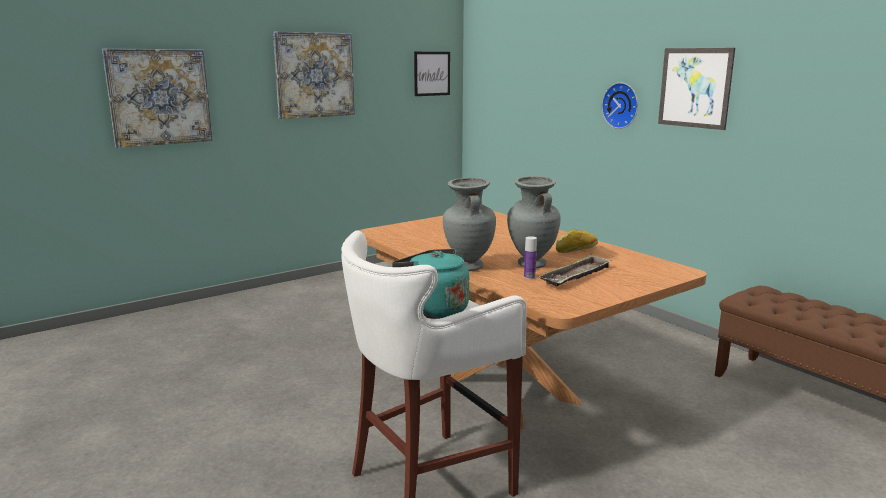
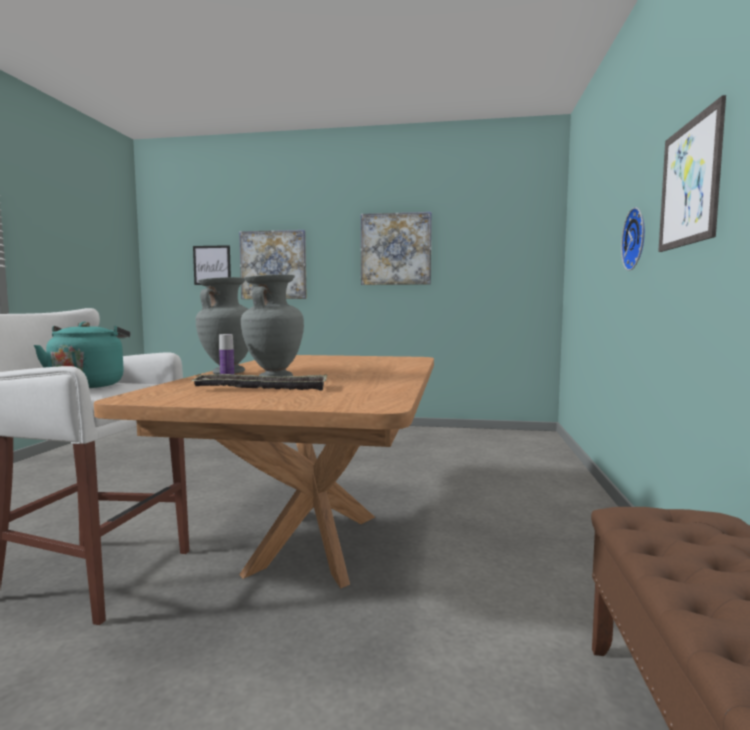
camera: 45 degrees right, 10 degrees down
picture [414,52,450,96] -> picture moved to [193,245,231,285]
bread [556,229,598,253] -> none

